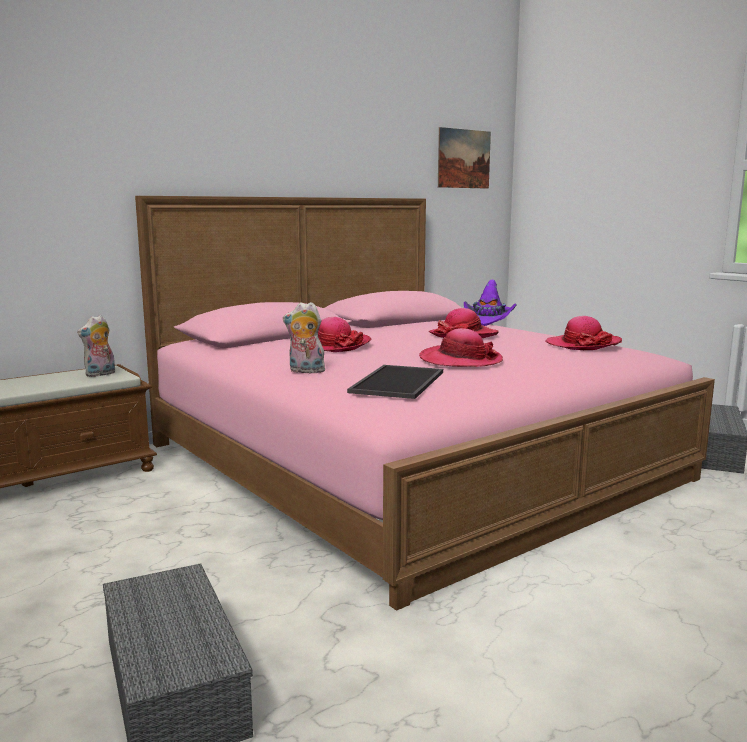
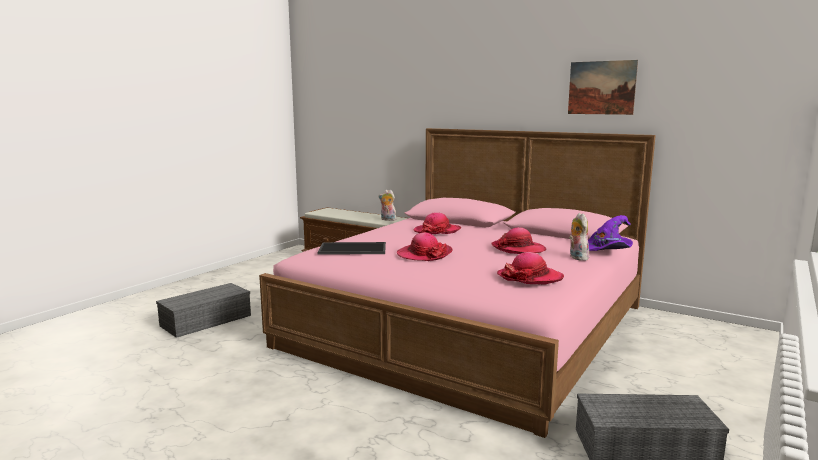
camera: 70 degrees right, 0 degrees up
plush toy [283,302,327,373] -> plush toy moved to [569,213,589,261]
picture [438,127,491,189] -> picture moved to [568,60,638,115]

